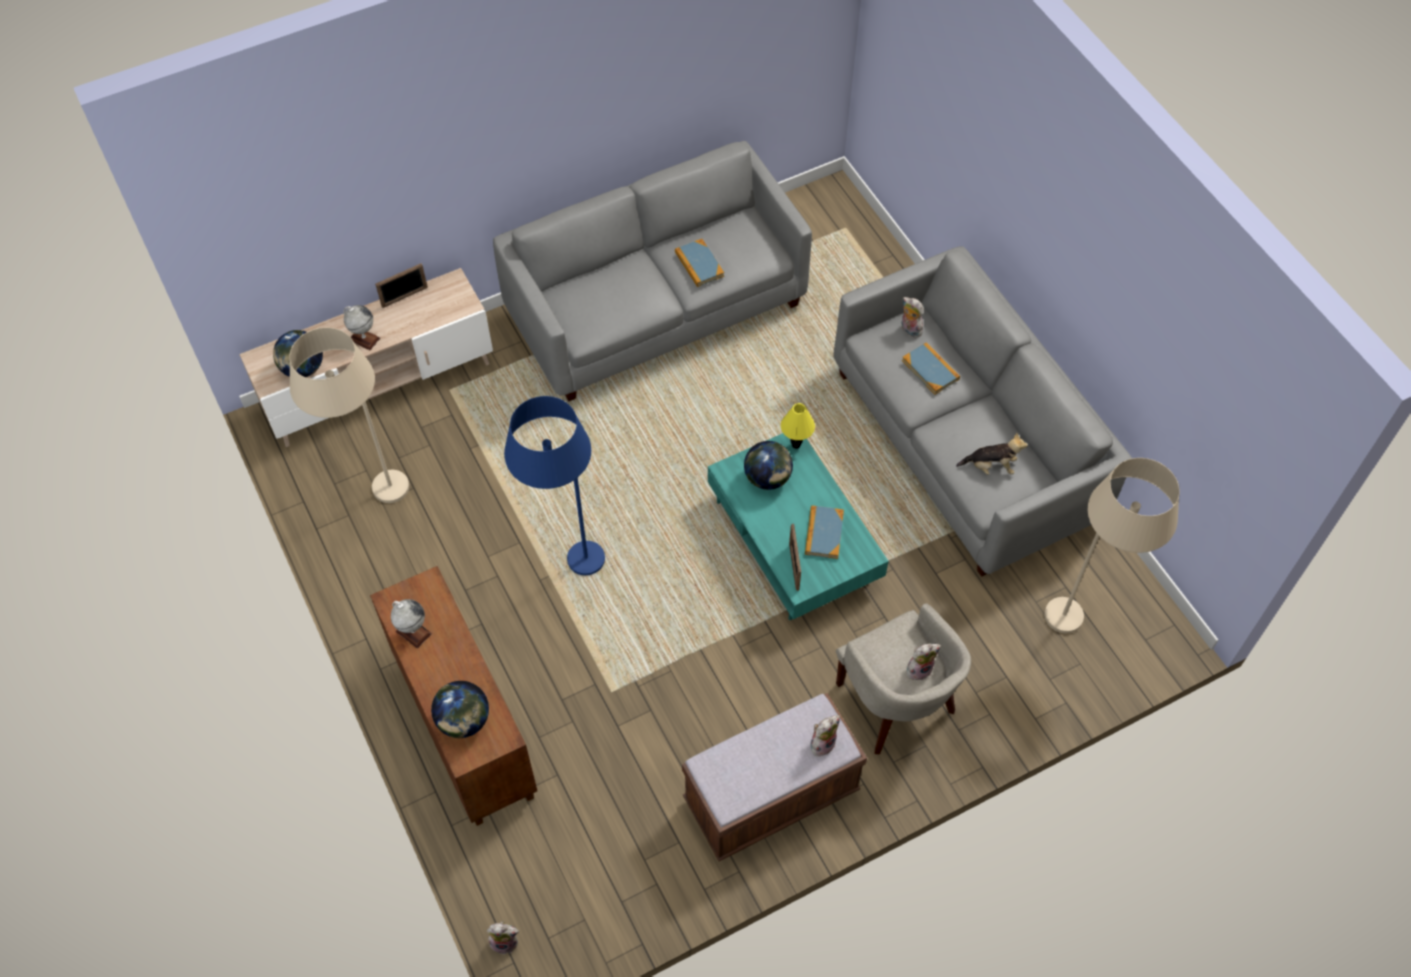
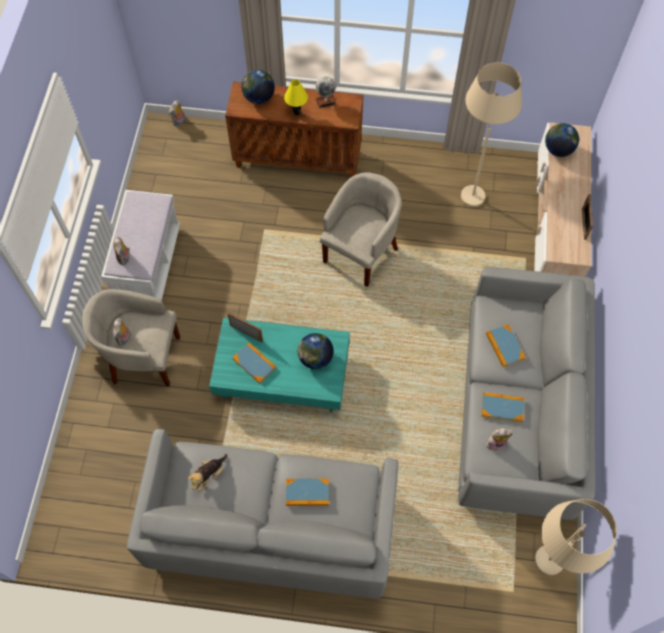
camera: 125 degrees right, 5 degrees up
globe [343,305,380,350] -> none
blue floor lamp [504,396,605,575] -> beige armchair [320,172,402,287]
brown bench [682,693,867,861] -> white bench [101,190,180,300]
yellow table lamp [781,403,815,449] -> yellow table lamp moved to [284,79,308,116]
plush toy [901,297,923,338] -> plush toy moved to [486,428,514,451]
beige floor lamp [1044,458,1180,633] -> beige floor lamp moved to [535,499,617,575]
none -> book [486,324,526,367]

